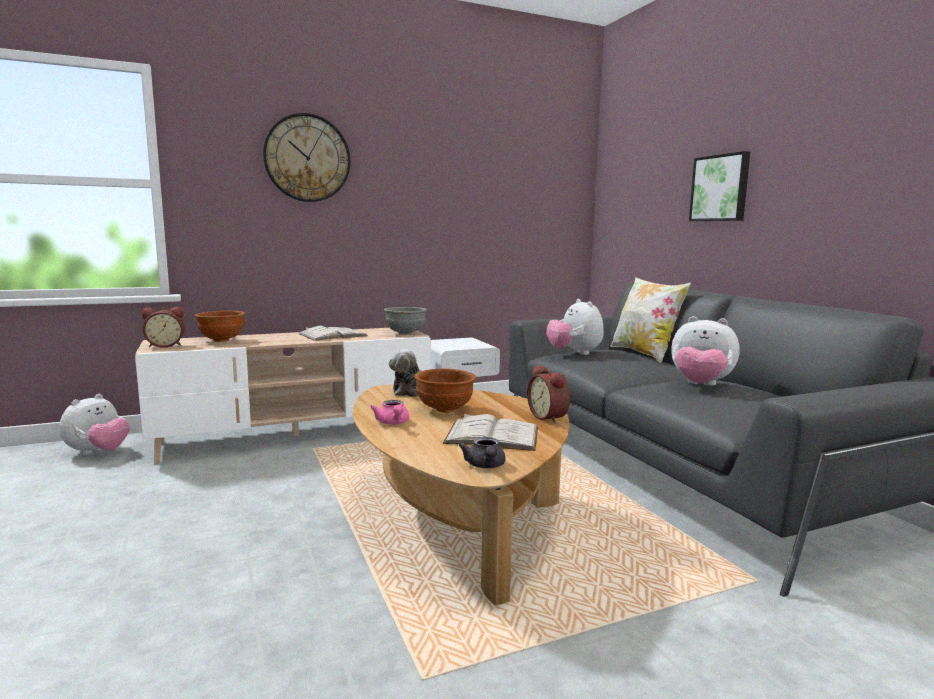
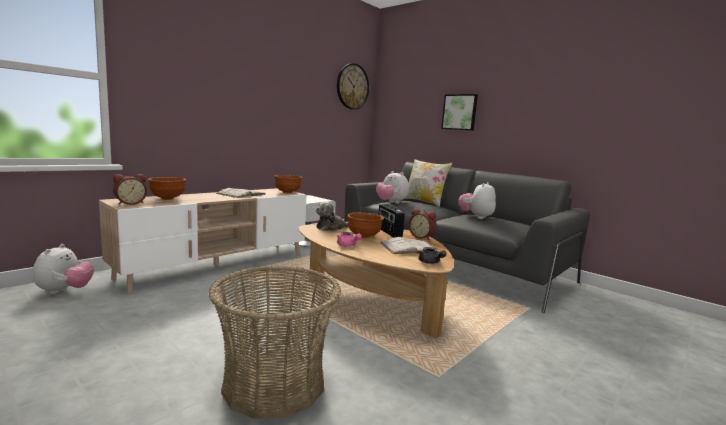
camera: 25 degrees left, 0 degrees up
wall clock [263,113,350,202] -> wall clock moved to [337,63,369,110]
grey bowl [384,307,427,335] -> brown bowl [274,175,302,193]
plush toy [671,316,740,386] -> plush toy turned 120 degrees clockwise [458,182,496,219]
none -> basket [209,265,341,419]
none -> radio [378,204,405,238]

